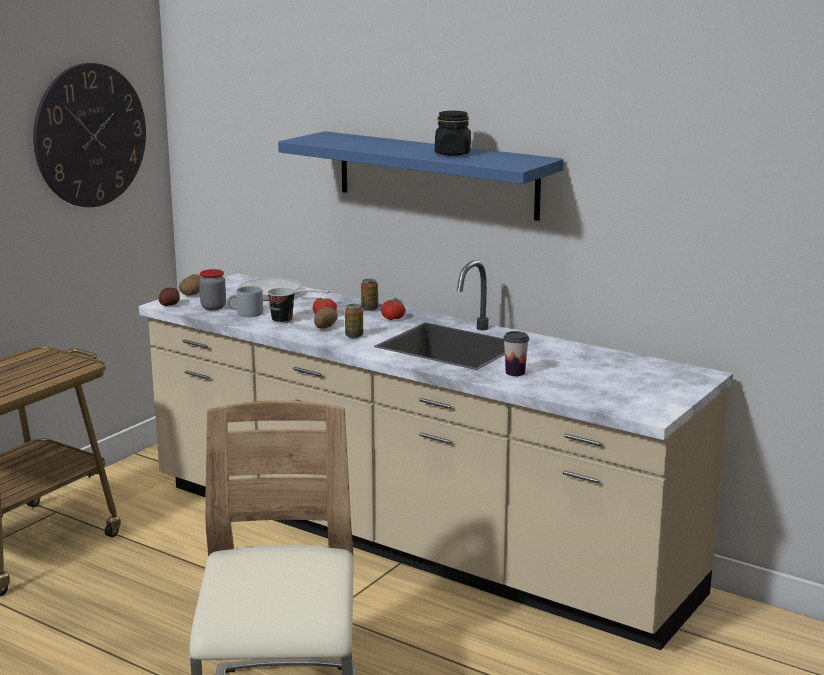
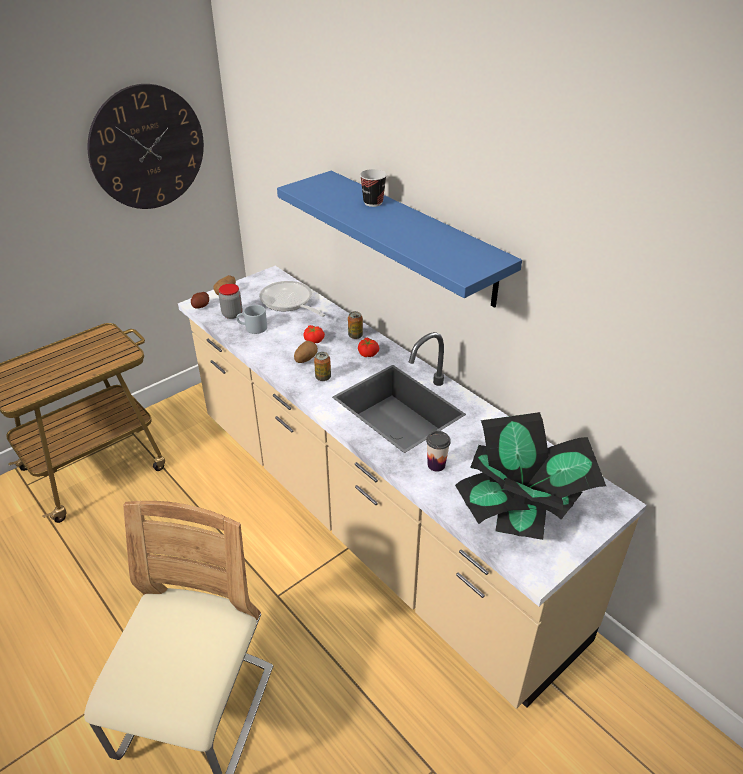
camera: 15 degrees right, 20 degrees up
cup [267,288,295,324] -> cup moved to [360,169,387,207]
black jar [435,111,471,156] -> none
none -> potted plant [455,412,606,540]

